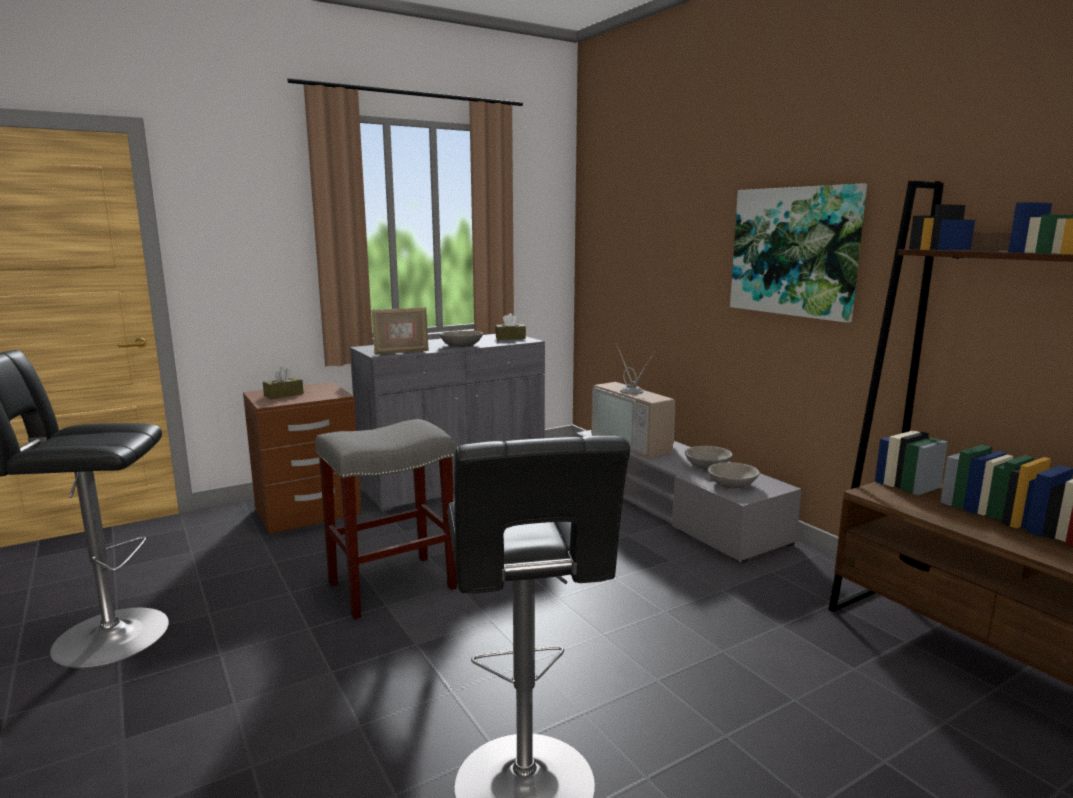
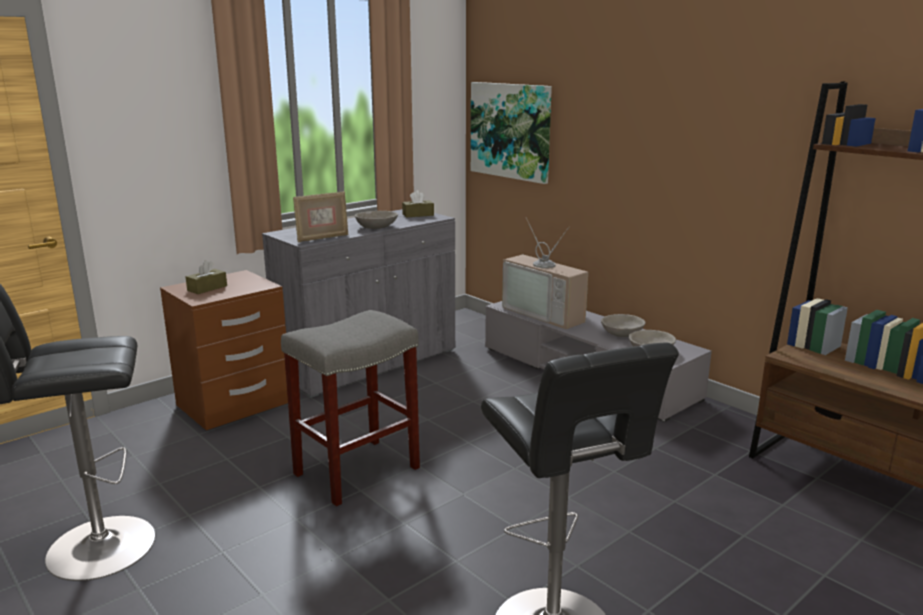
camera: 10 degrees left, 5 degrees up
picture [730,184,867,323] -> picture moved to [471,82,552,184]

